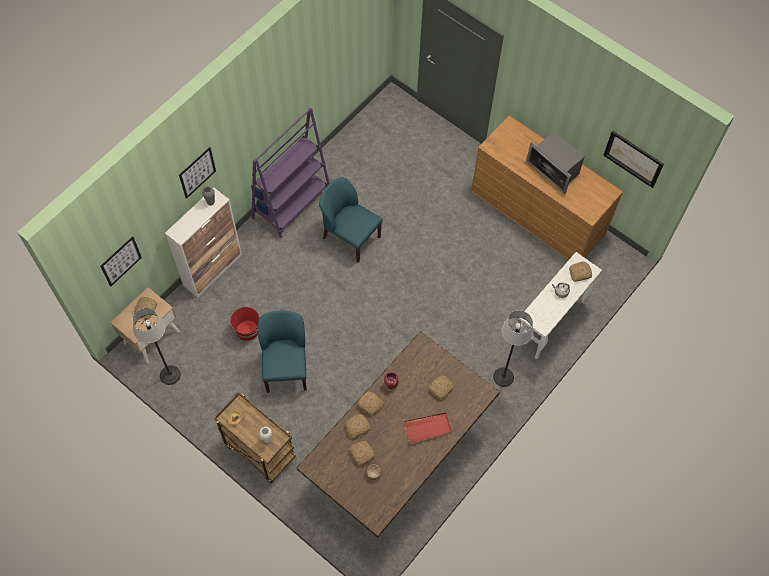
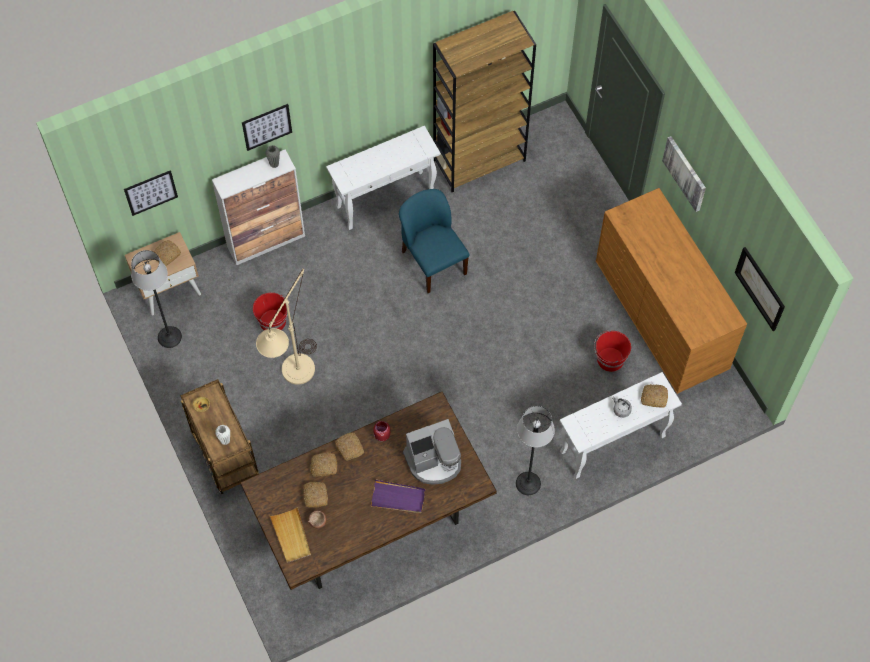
camera: 25 degrees right, 0 degrees up
purple bookcase [251,107,330,238] -> white console table [326,126,441,230]
blue chair [257,310,307,393] -> beige floor lamp [256,268,317,385]
red tray [404,412,452,444] -> purple tray [371,479,425,513]
bread [429,375,454,400] -> coffee machine [403,419,461,485]
microwave [526,131,585,194] -> none
none -> beige tray [270,507,311,563]
none -> brown bookcase [433,11,536,192]
none -> red bucket [594,330,631,372]
none -> picture [662,136,706,212]

